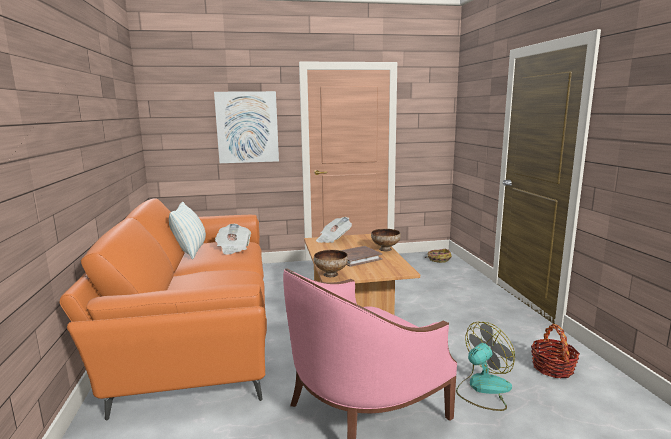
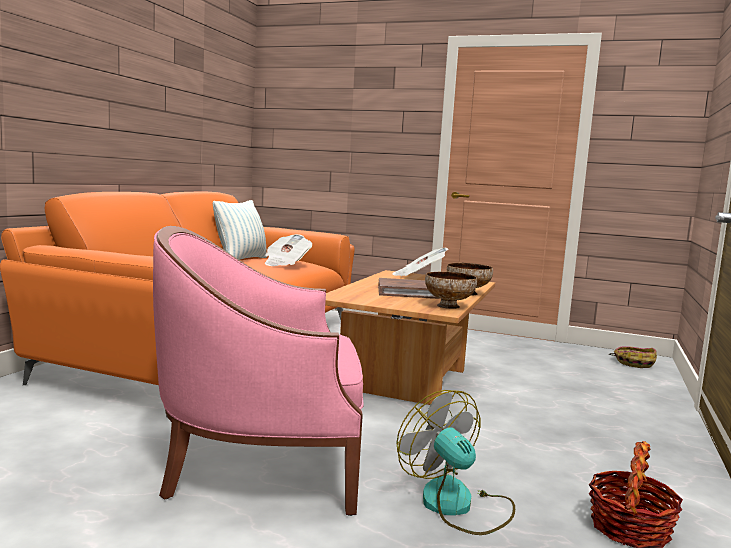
camera: 30 degrees right, 5 degrees down
picture [214,91,279,163] -> none
bowl [314,250,348,277] -> bowl moved to [425,272,477,309]
fan [456,322,515,411] -> fan turned 120 degrees counterclockwise [396,390,515,535]

